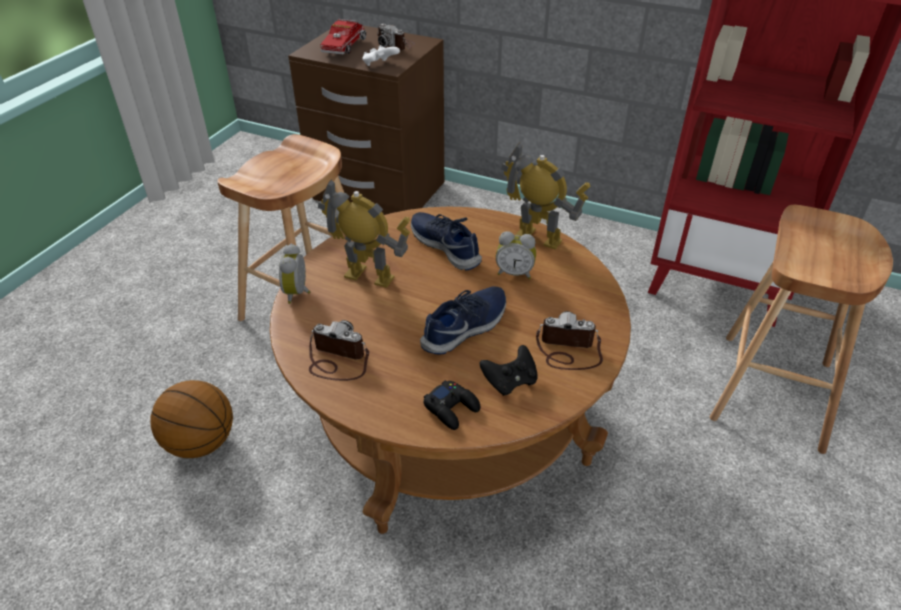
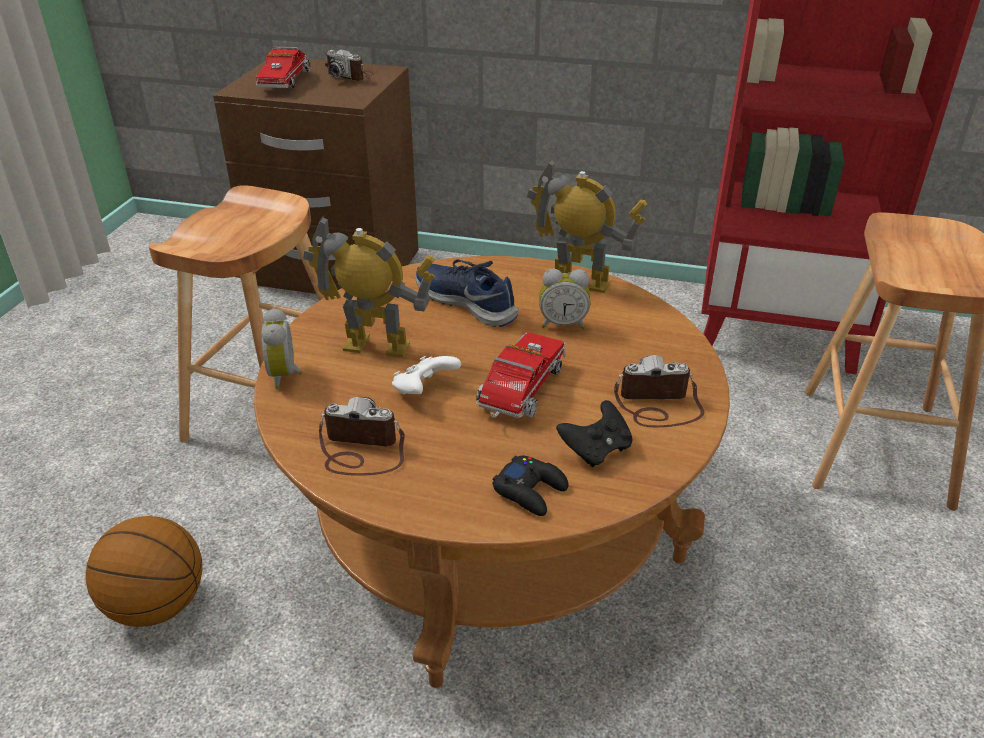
camera: 10 degrees left, 5 degrees down
white game controller [362,45,400,66] -> white game controller moved to [392,356,461,394]
blue shoe [420,287,506,354] -> toy truck [476,332,566,418]

